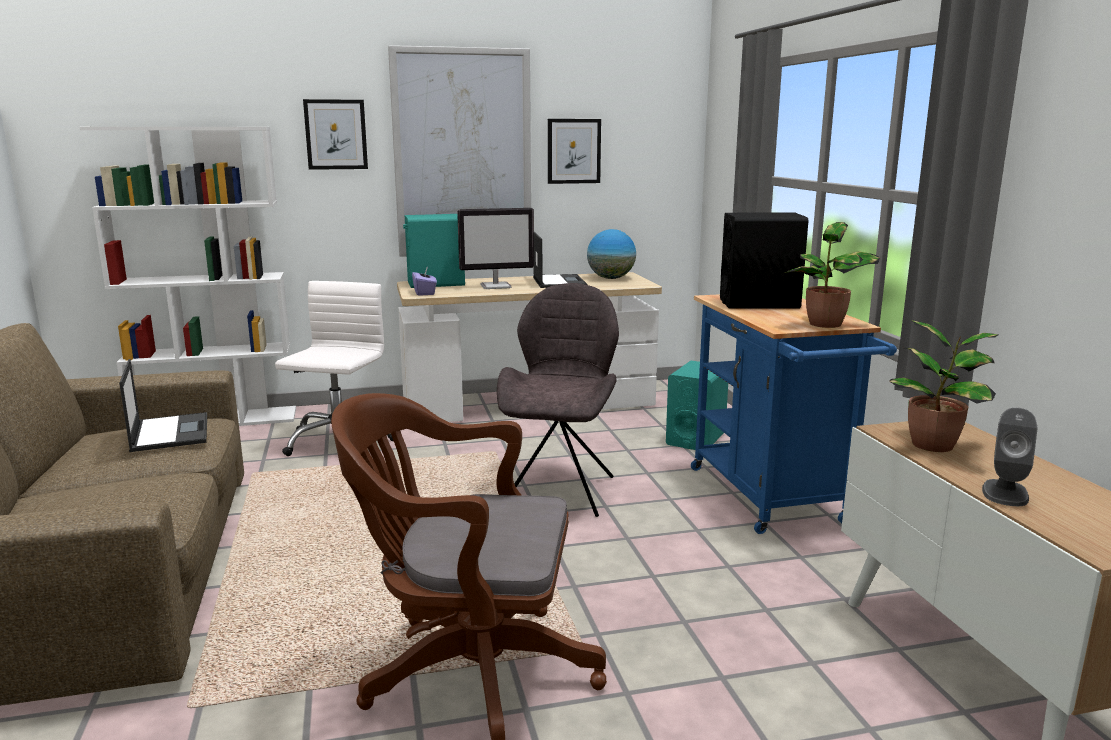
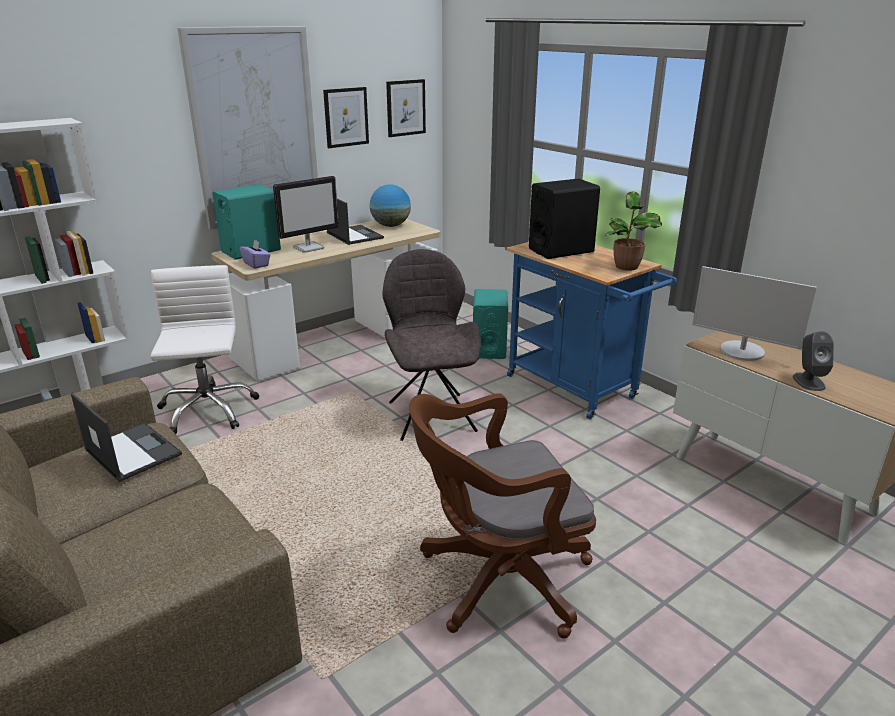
camera: 25 degrees left, 10 degrees up
picture [303,99,368,170] -> picture moved to [386,79,426,137]
potted plant [889,320,999,452] -> monitor [692,266,817,361]

